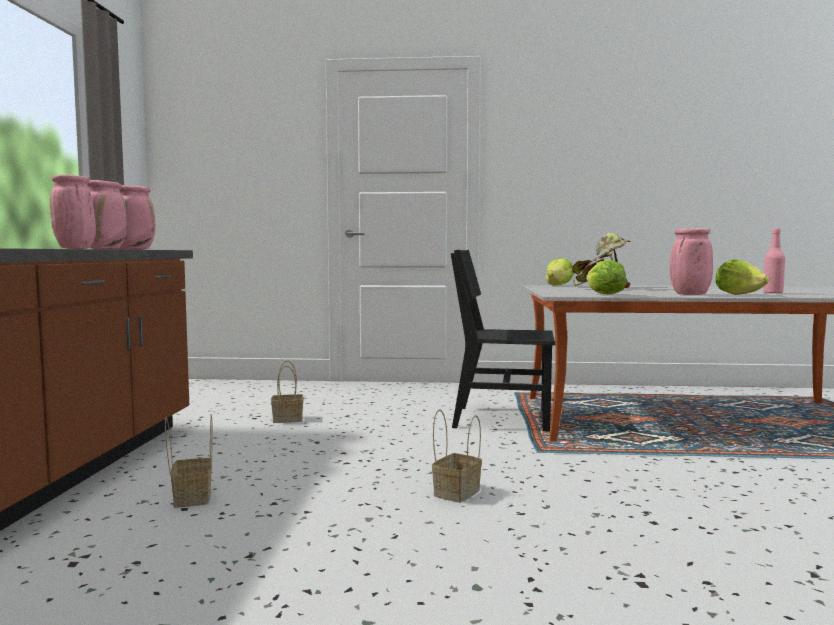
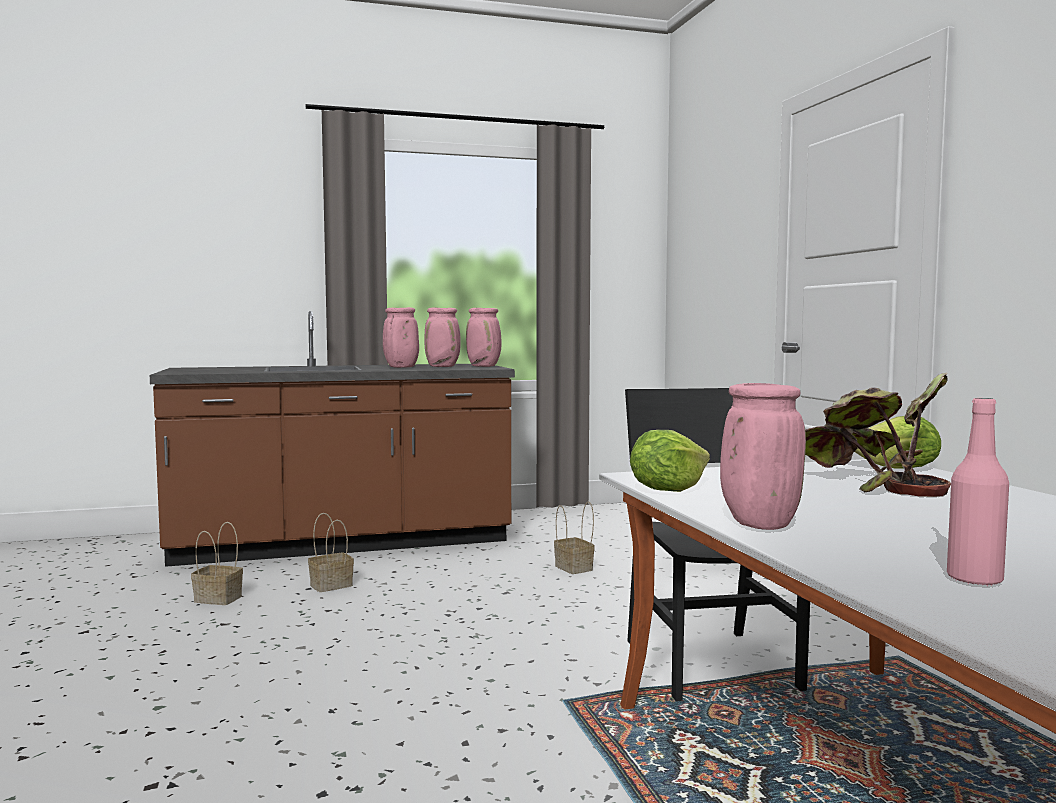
camera: 70 degrees right, 0 degrees up
basket [432,409,482,503] -> basket moved to [191,522,243,605]
lettuce [715,260,769,295] -> none

